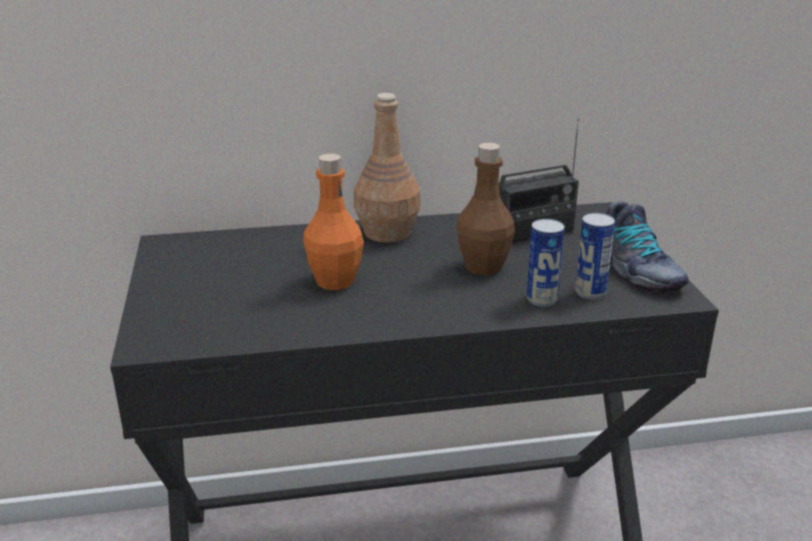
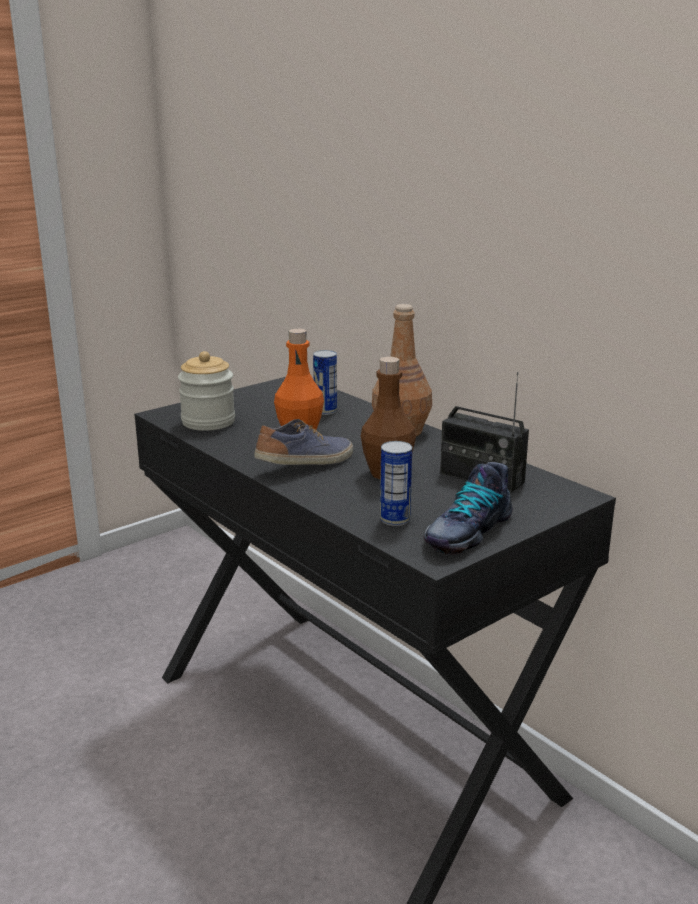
camera: 60 degrees right, 5 degrees down
can [526,219,565,307] -> can moved to [313,350,337,415]
none -> jar [178,351,235,431]
none -> shoe [254,419,353,465]

